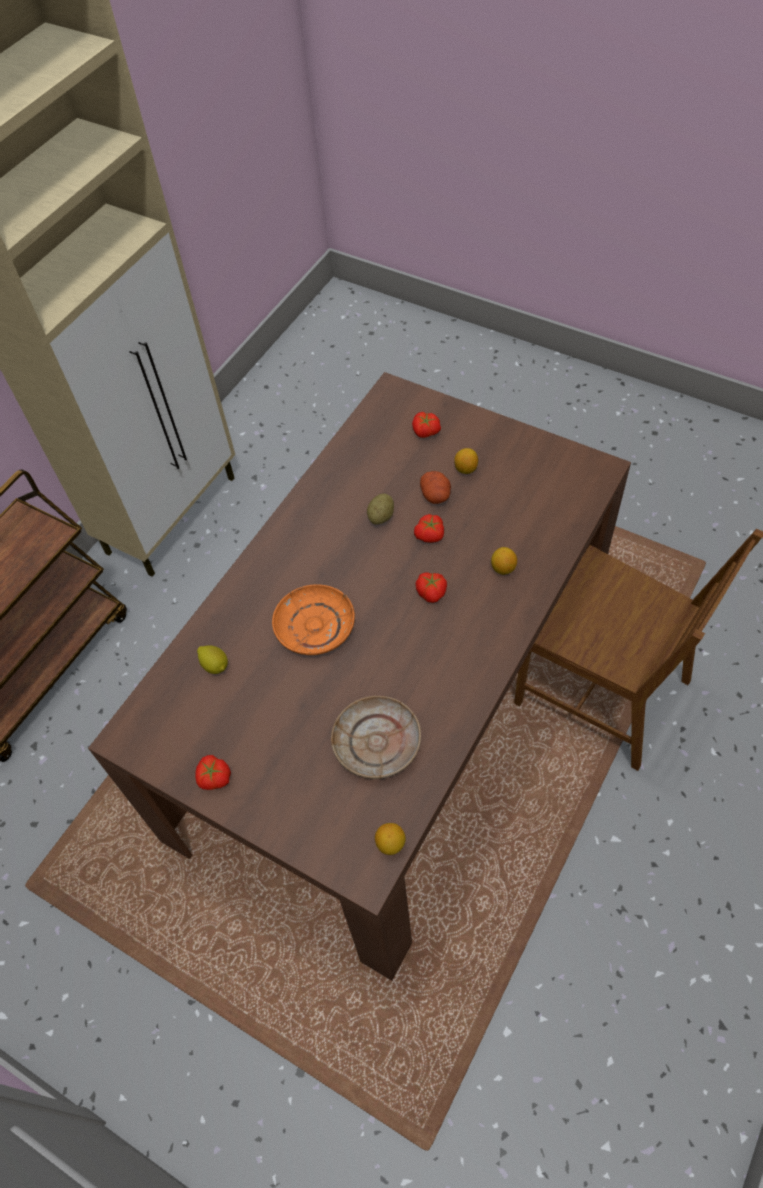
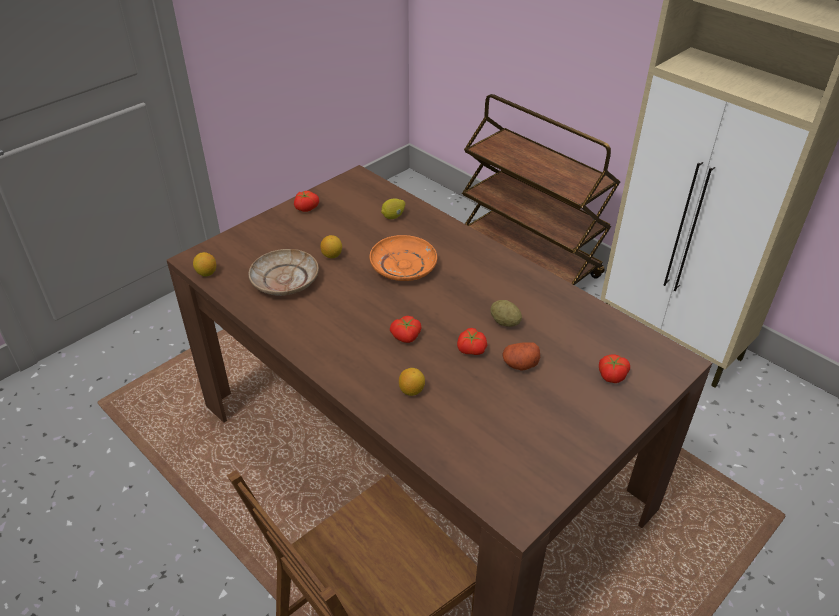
camera: 100 degrees right, 15 degrees down
lemon [454,448,478,474] -> lemon moved to [320,235,342,258]

